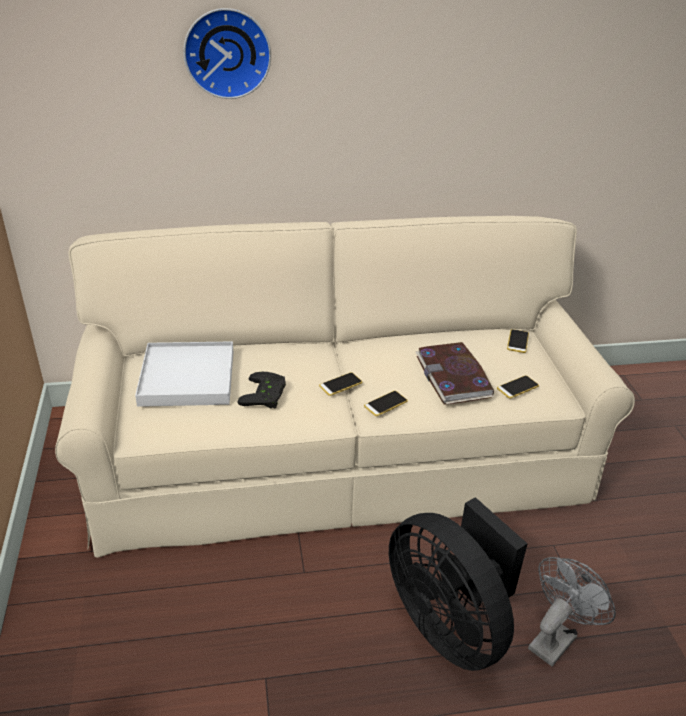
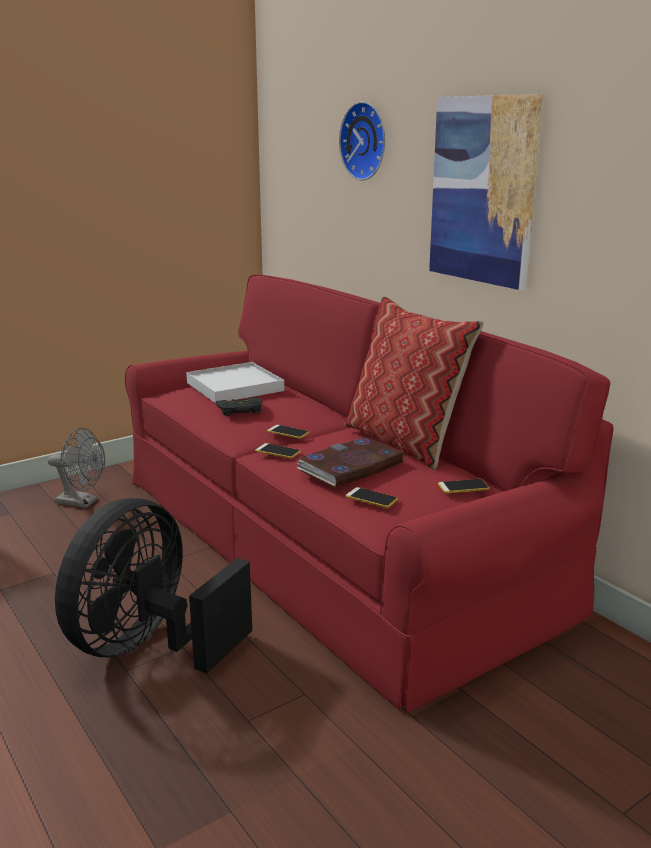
camera: 65 degrees right, 15 degrees down
beige sofa [55,216,635,558] -> red sofa [125,275,614,712]
grey fan [528,557,616,667] -> grey fan moved to [48,428,105,508]
none -> pillow [345,296,484,470]
none -> picture [429,94,543,290]

